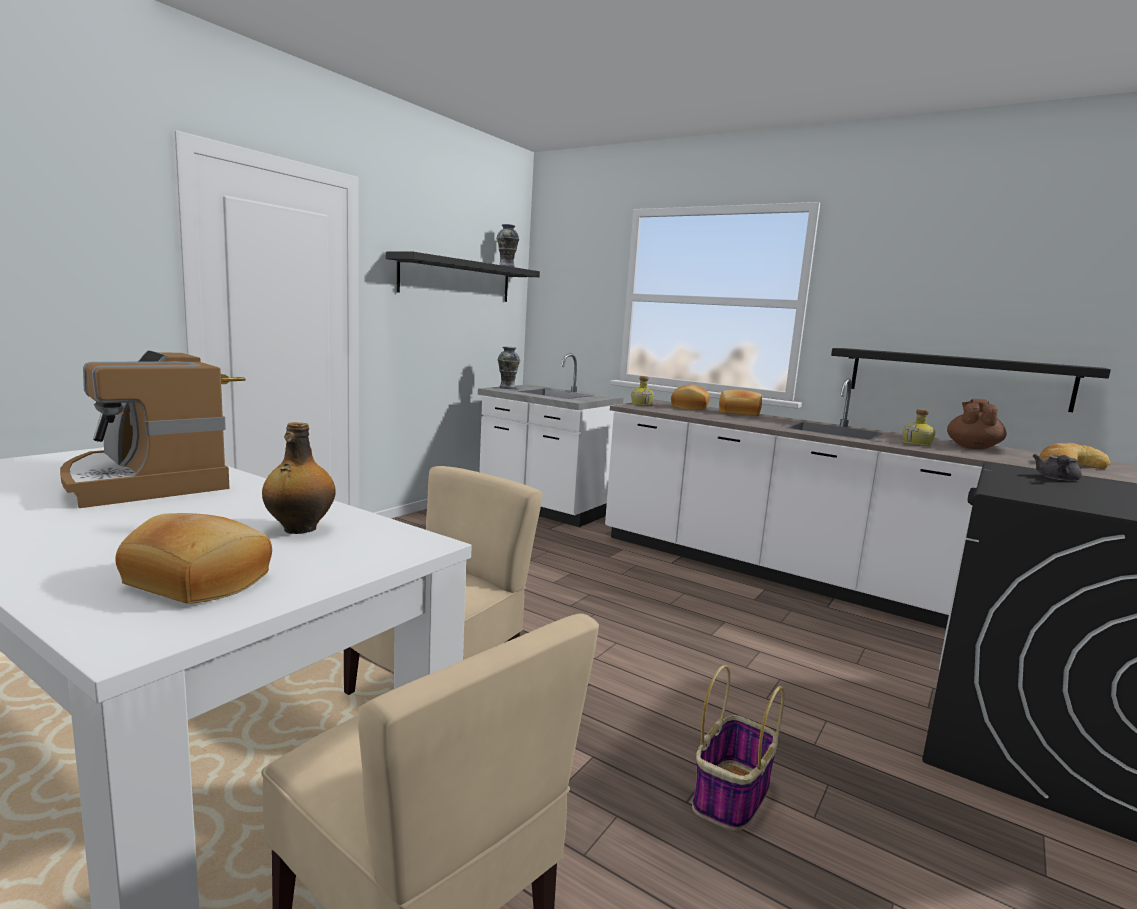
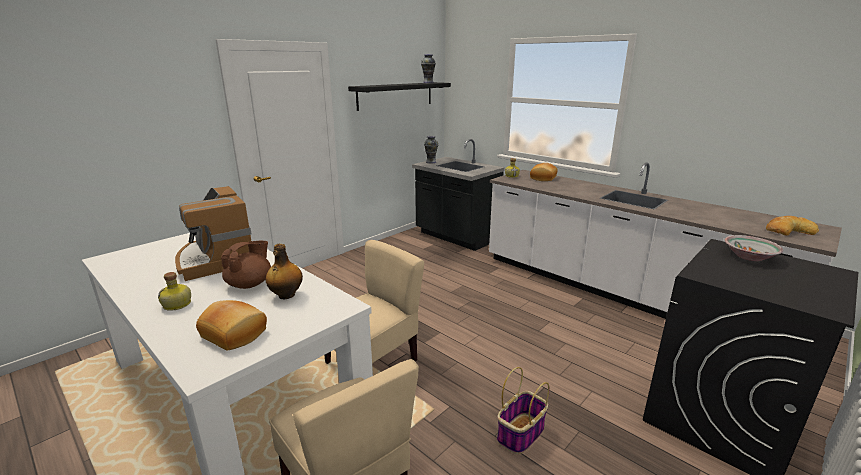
camera: 10 degrees right, 10 degrees up
white counter [478,353,624,527] -> black counter [412,139,505,251]
bread [719,390,762,416] -> none
black shelf [831,348,1111,412] -> none
bottle [903,409,935,446] -> bottle moved to [158,272,191,311]
brown teapot [947,399,1007,449] -> brown teapot moved to [221,241,271,289]
grey teapot [1033,454,1082,481] -> bowl [725,235,783,261]

